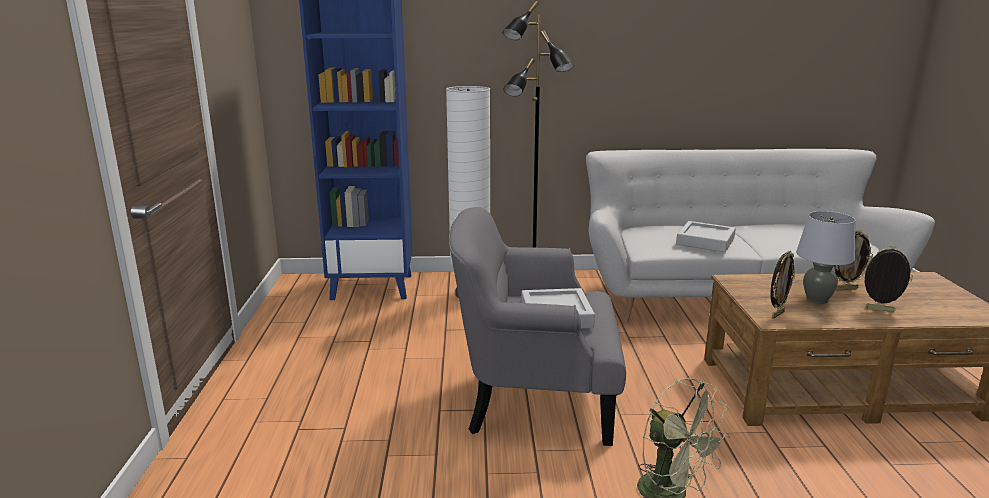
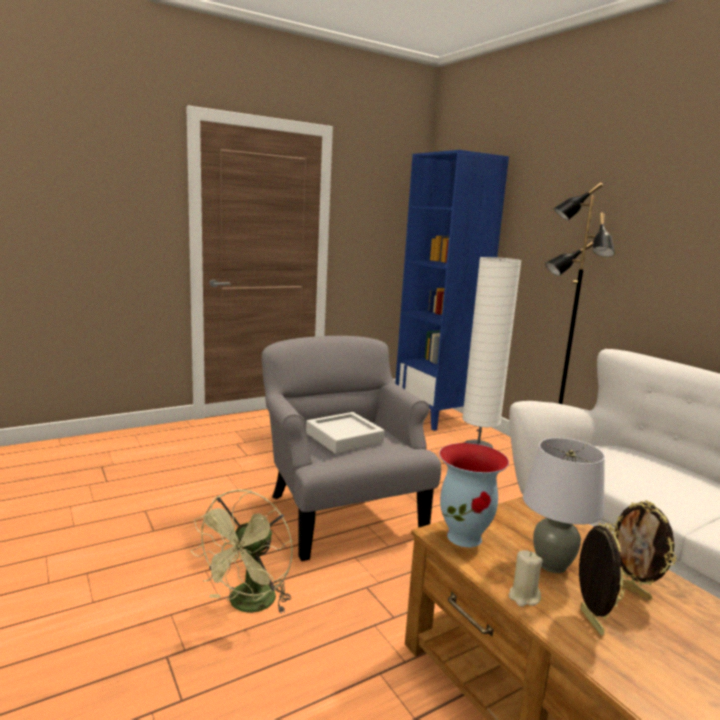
camera: 60 degrees right, 5 degrees down
grey tray [676,221,736,252] -> none
picture frame [770,251,795,319] -> vase [439,443,509,547]
none -> beige candle [509,550,543,607]

